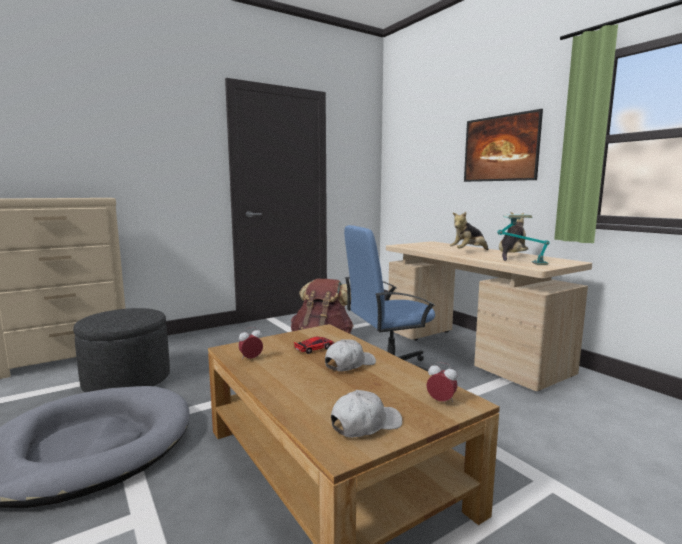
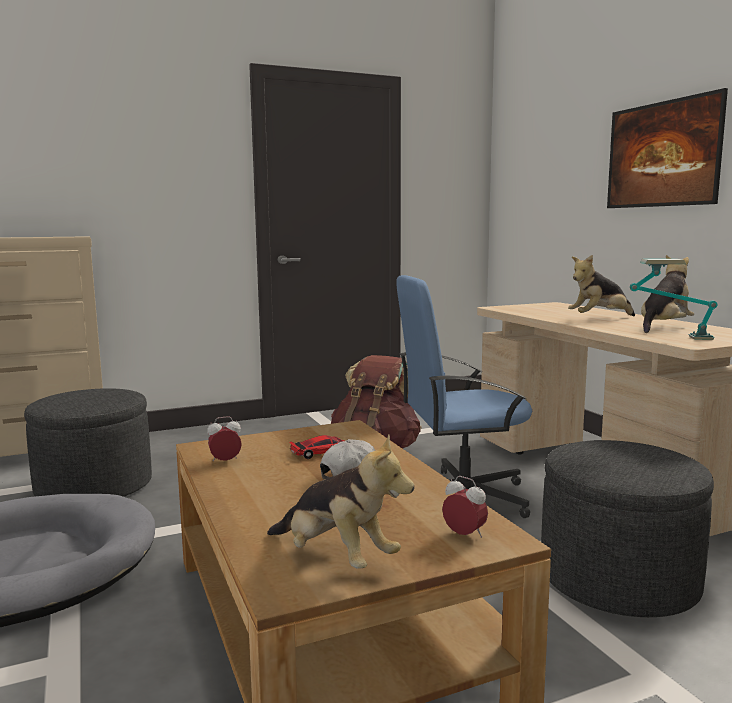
camera: 10 degrees right, 0 degrees up
white cap [331,390,402,438] -> plush toy [267,434,414,569]
none -> grey ottoman [541,440,714,617]

